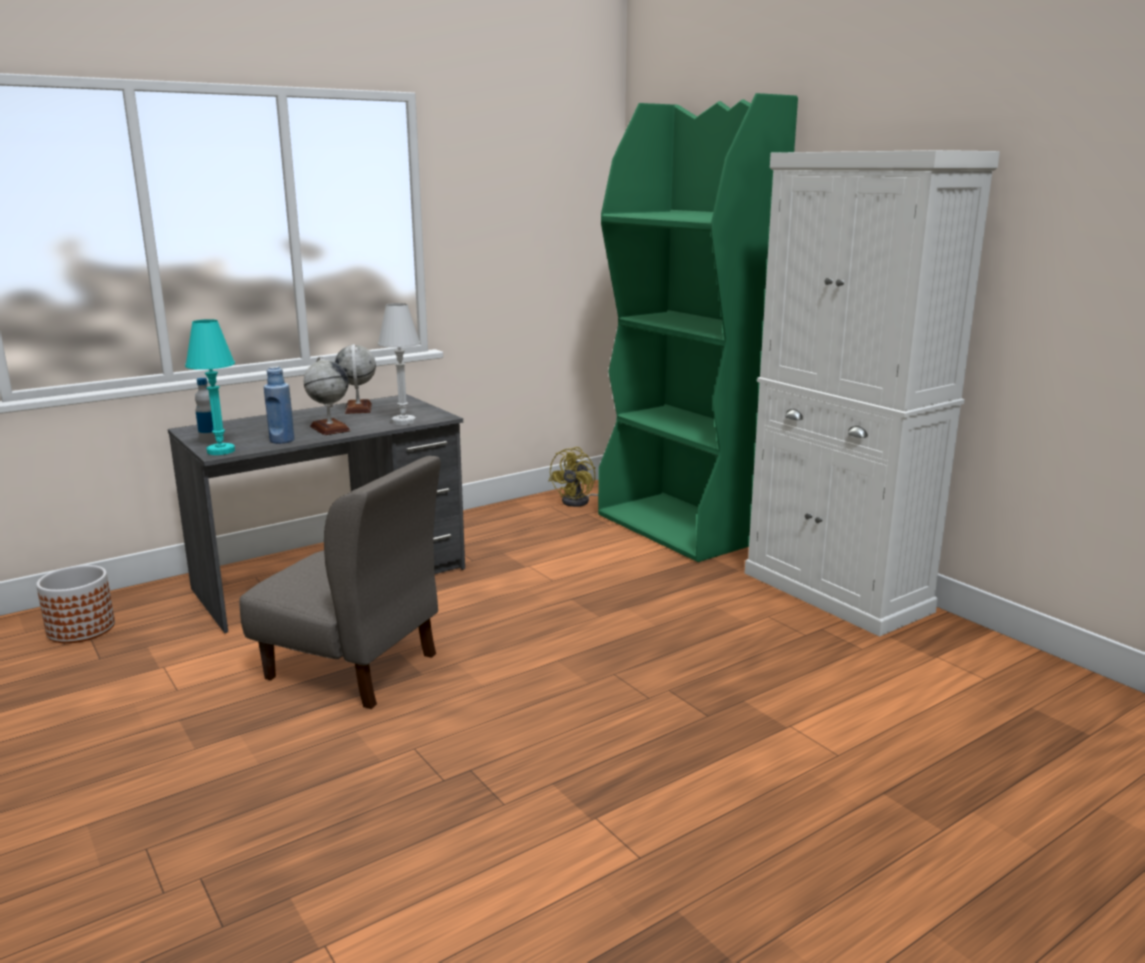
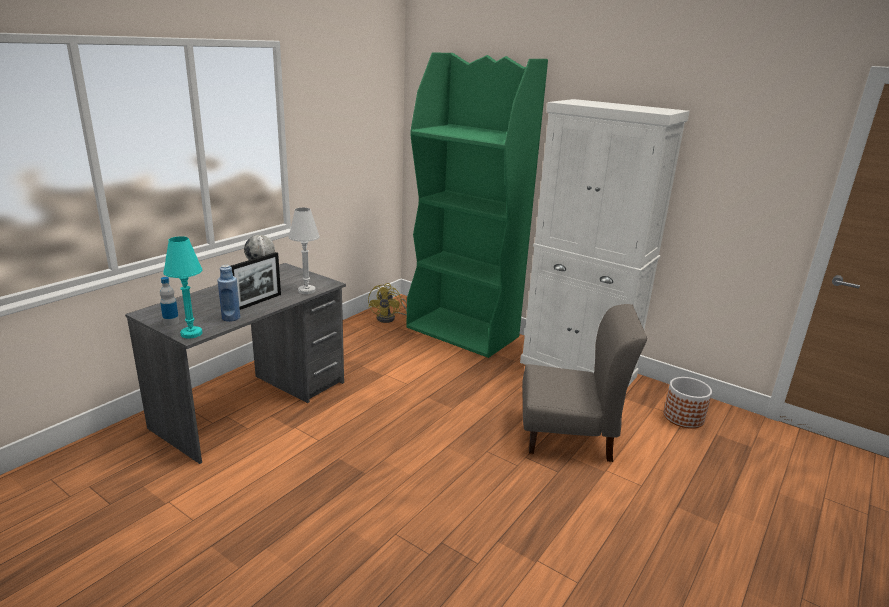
camera: 20 degrees left, 5 degrees up
planter [36,565,115,643] -> planter moved to [664,377,712,429]
grey chair [240,456,441,709] -> grey chair moved to [522,304,647,462]
globe [304,356,351,435] -> picture frame [231,252,281,310]

